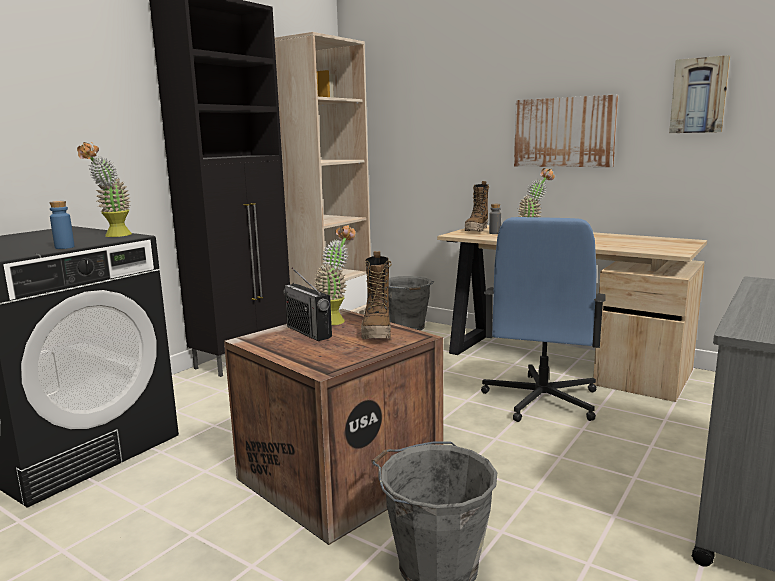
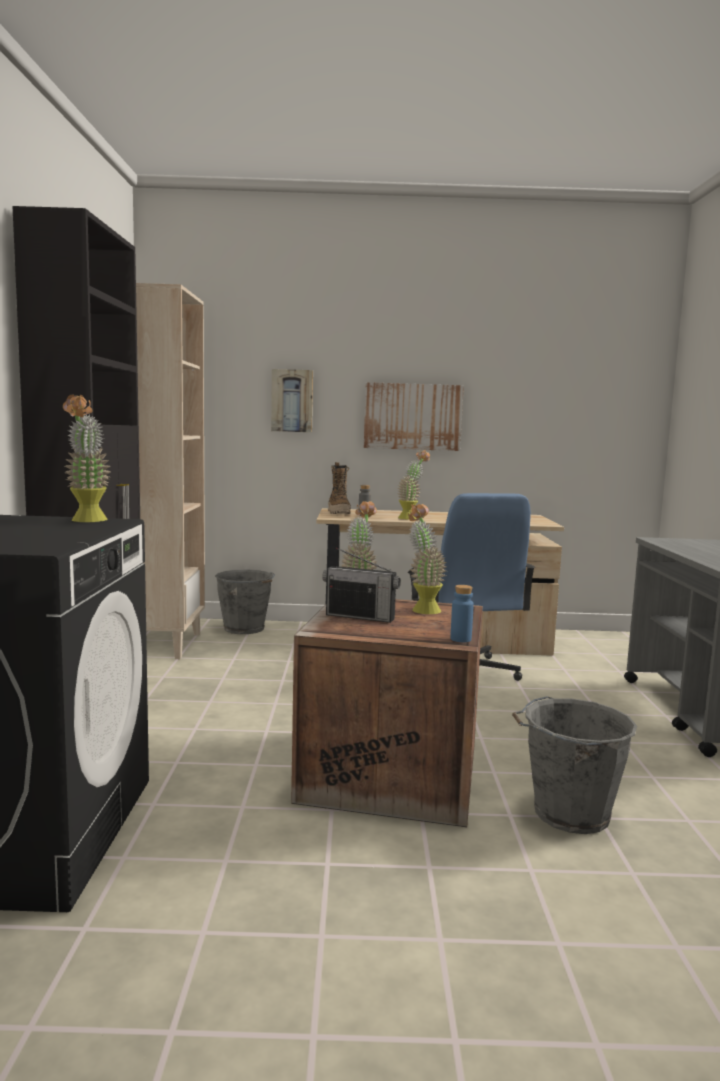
camera: 35 degrees left, 5 degrees down
blue bottle [49,201,75,249] -> blue bottle moved to [450,585,474,642]
boot [361,251,392,339] -> potted plant [408,504,446,614]
picture [669,55,731,133] -> picture moved to [271,369,313,432]

